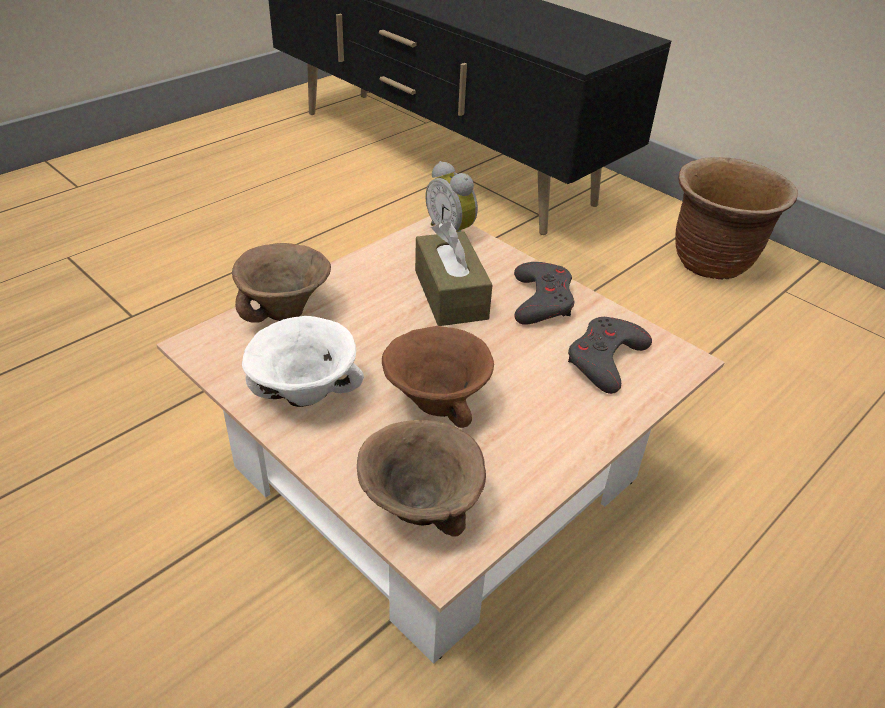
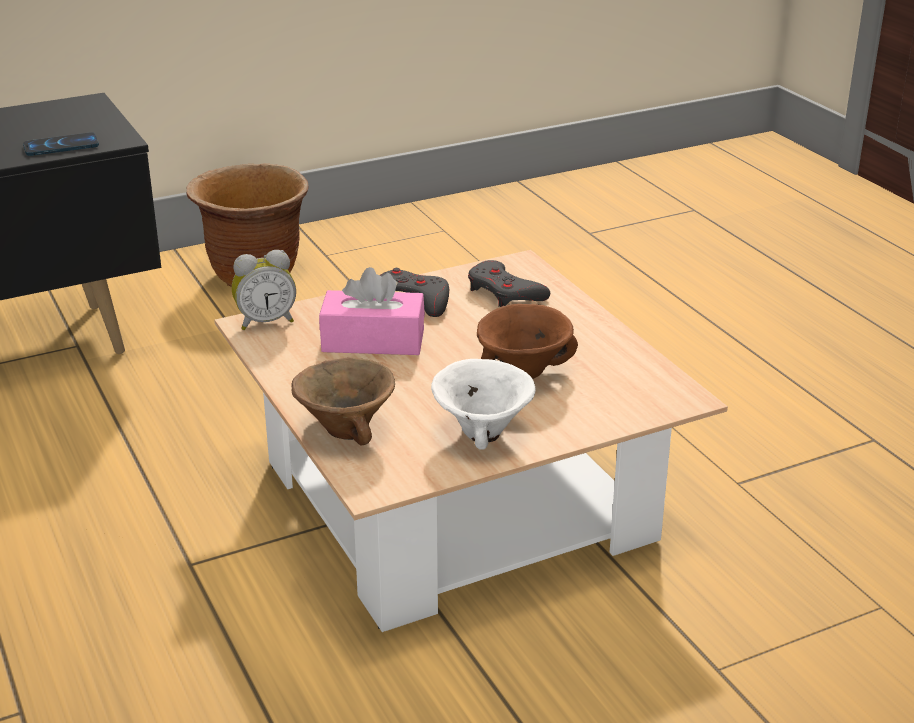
camera: 70 degrees left, 10 degrees down
brown bowl [357,420,486,537] -> none
brown tissue box [415,222,493,326] -> pink tissue box [319,267,425,355]
none -> phone [23,132,99,156]

